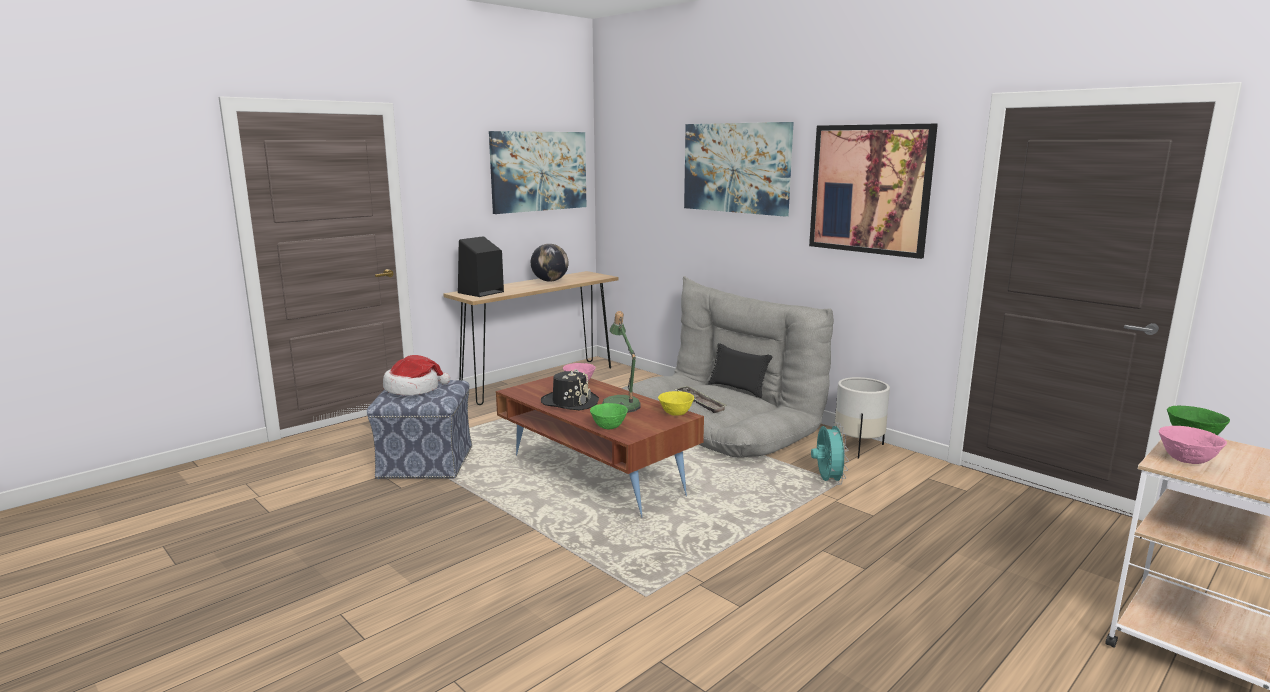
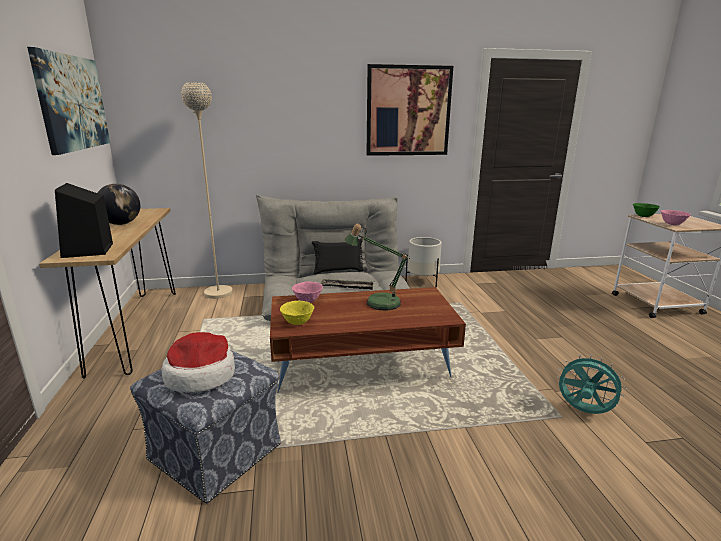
camera: 55 degrees left, 5 degrees up
black hat [541,369,599,410] -> none
green bowl [590,403,628,429] -> none
yellow bowl [658,391,694,416] -> yellow bowl moved to [280,301,314,325]
picture [684,122,794,217] -> none
turquoise fan [811,422,849,485] -> turquoise fan moved to [557,354,627,414]
none -> beige floor lamp [181,82,233,299]

